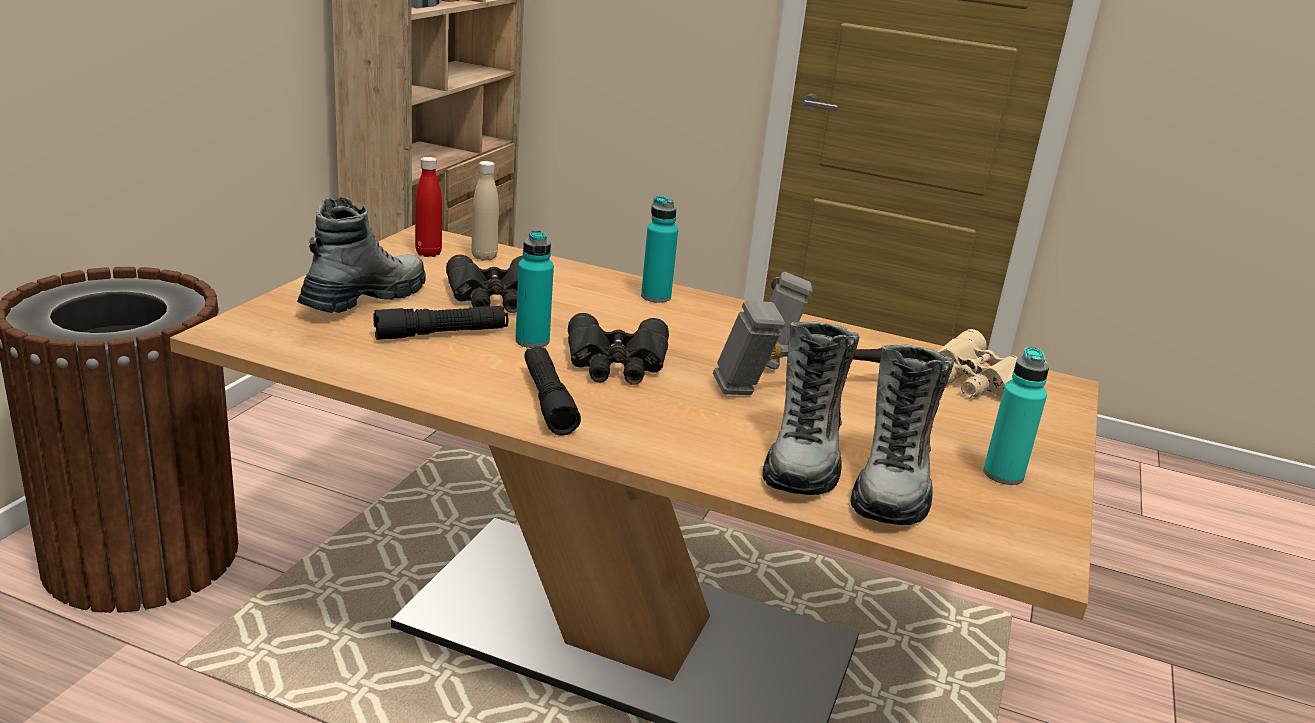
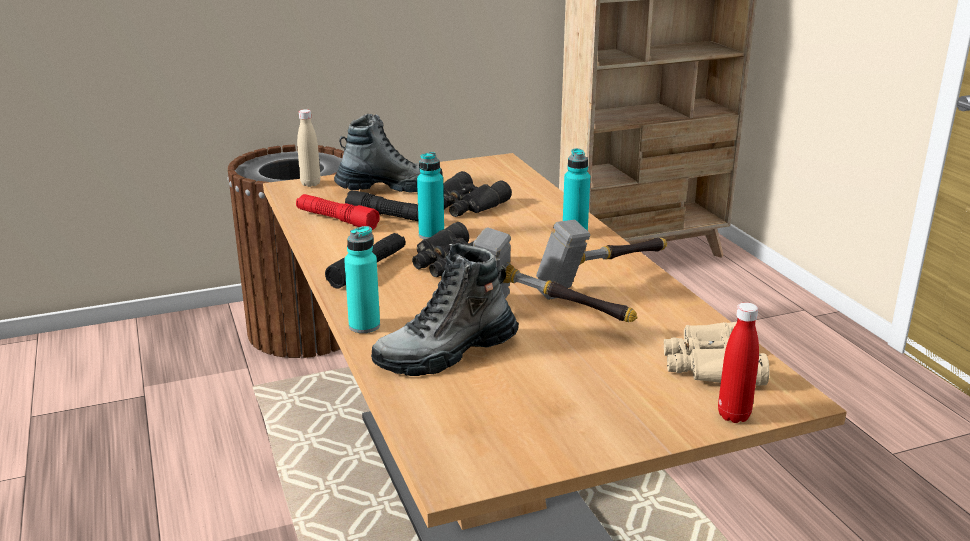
camera: 50 degrees right, 0 degrees up
red bottle [415,157,442,257] -> red bottle moved to [718,302,759,423]
beige bottle [471,161,499,261] -> beige bottle moved to [297,109,321,187]
boot [851,344,954,525] -> none
turquoise bottle [983,347,1049,485] -> turquoise bottle moved to [344,226,380,333]
none -> red flashlight [296,194,380,230]

